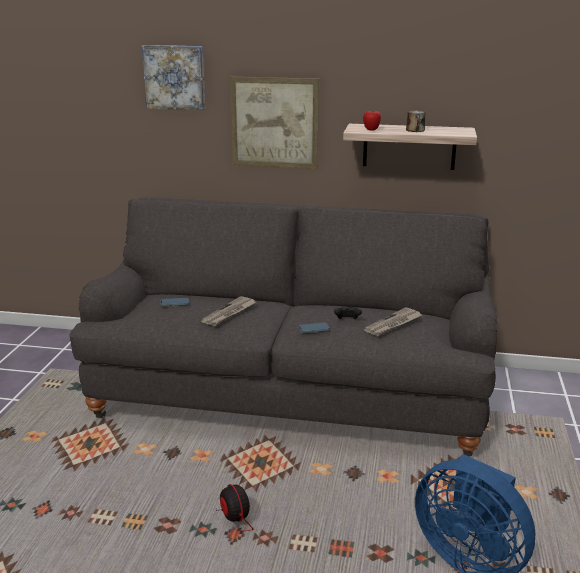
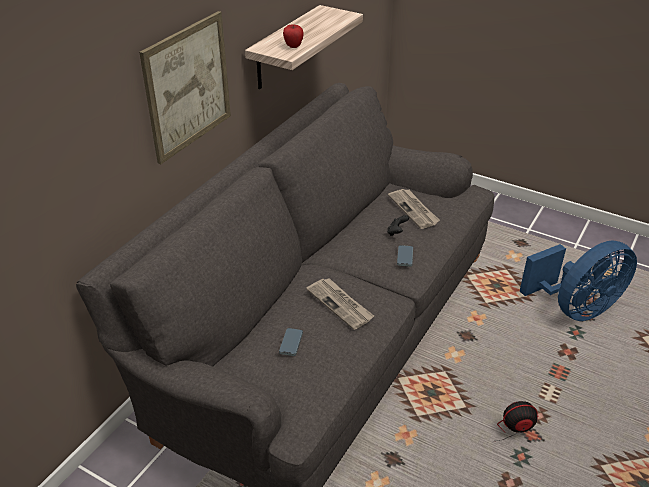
camera: 70 degrees left, 15 degrees up
picture [142,45,205,110] -> none
mug [406,111,426,132] -> none

